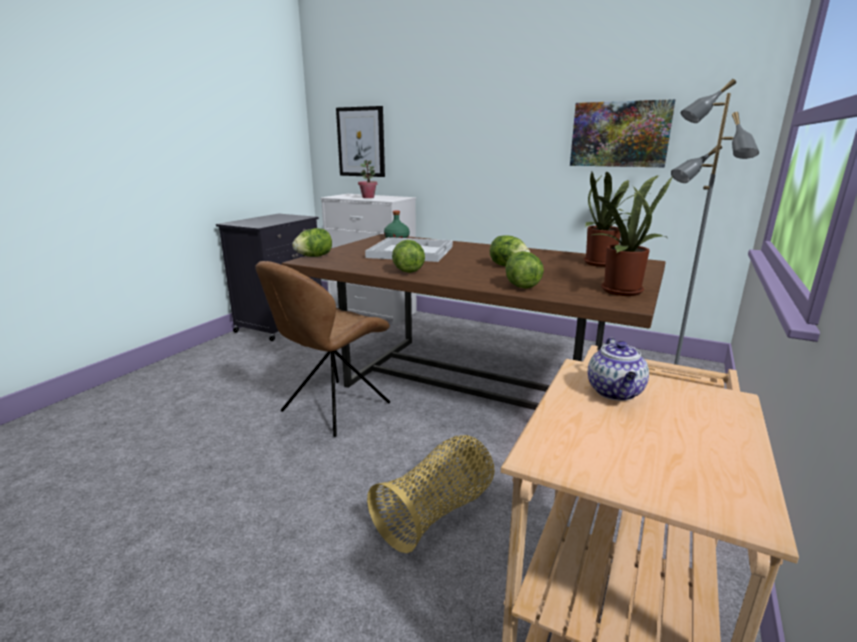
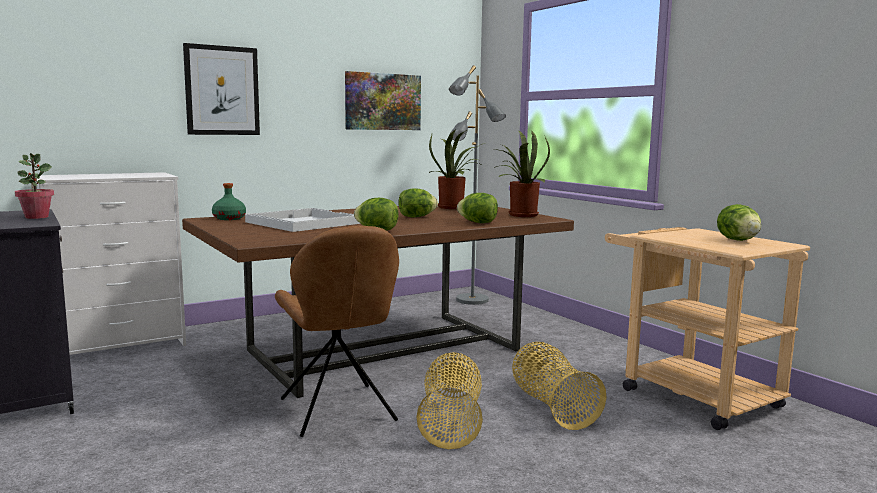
camera: 60 degrees left, 10 degrees down
lettuce [292,228,332,257] -> lettuce moved to [717,204,761,241]
picture [336,106,385,177] -> picture moved to [183,43,260,135]
potted plant [358,160,377,198] -> potted plant moved to [15,153,54,219]
teapot [588,337,649,401] -> none
none -> basket [416,352,483,449]

